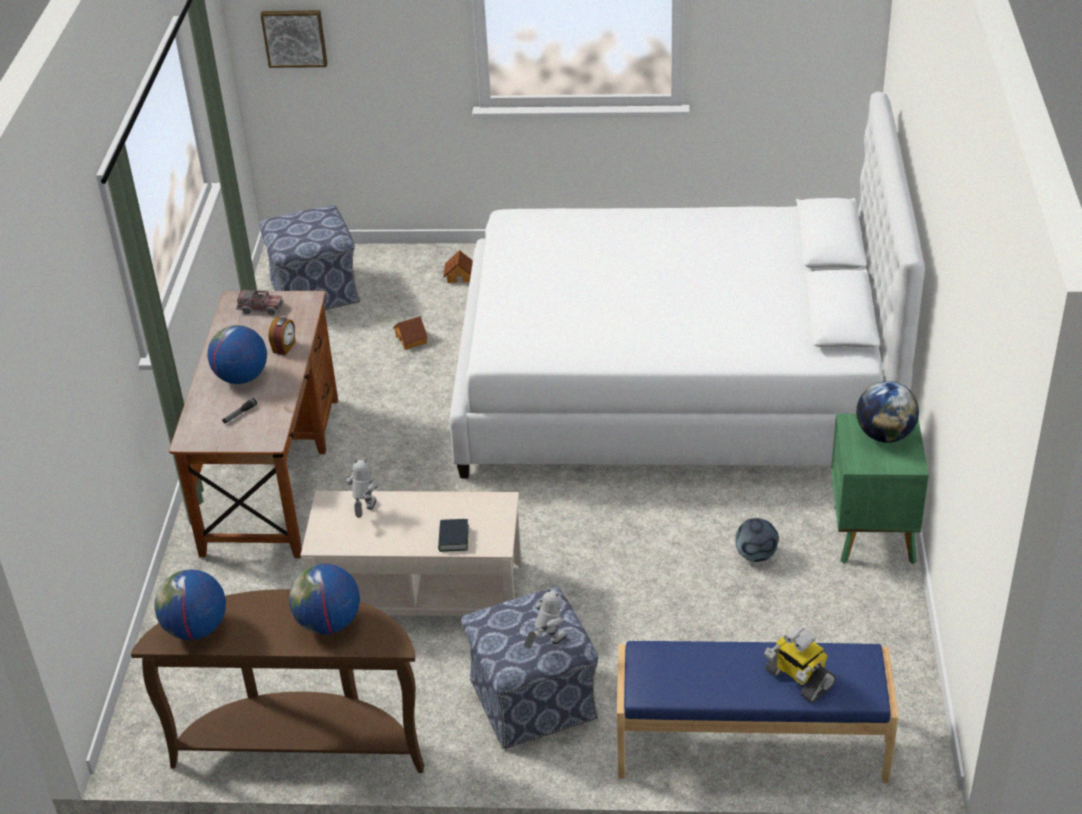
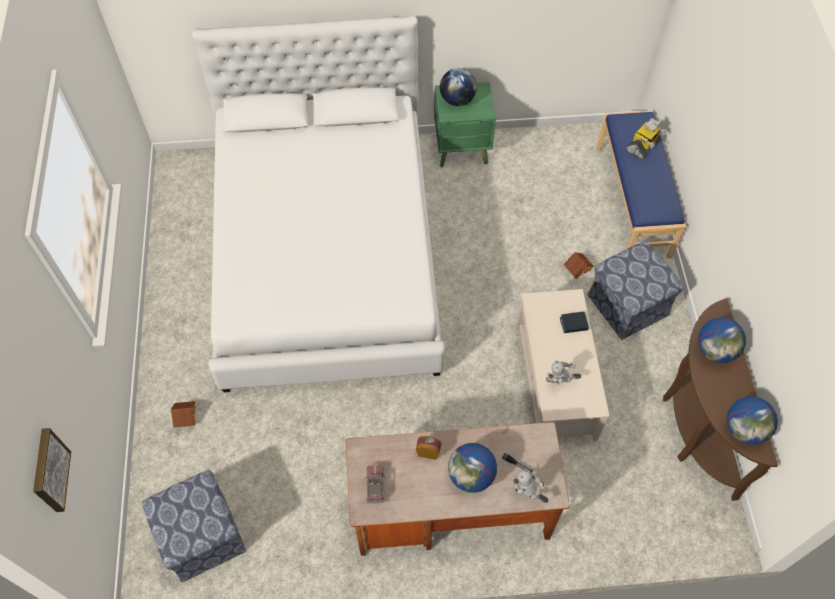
camera: 100 degrees left, 20 degrees up
toy house [393,316,428,350] -> toy house moved to [564,252,594,279]
toy robot [524,587,567,648] -> toy robot moved to [513,469,548,503]
football [735,518,779,562] -> none

